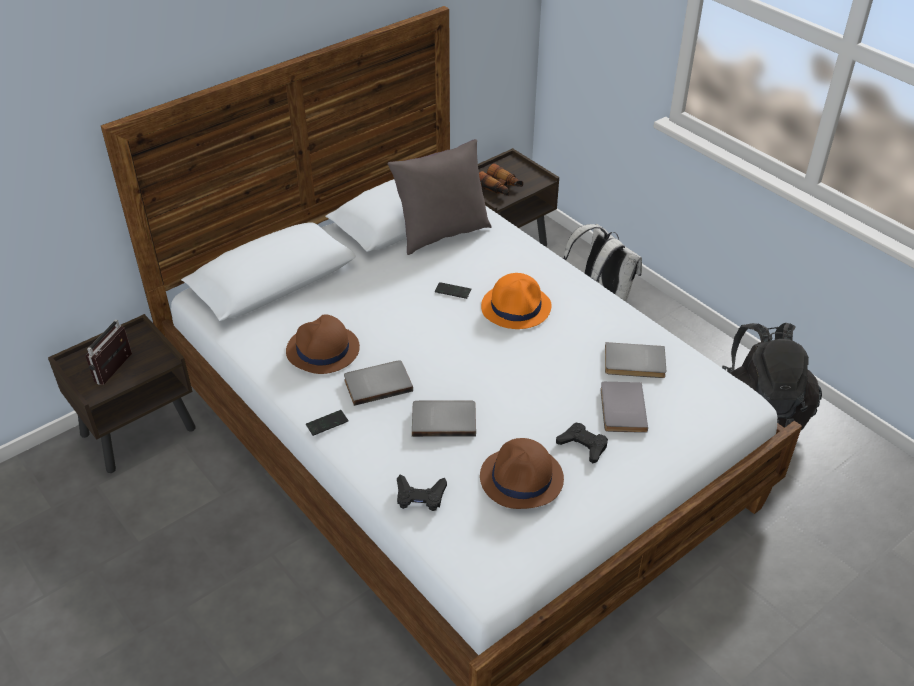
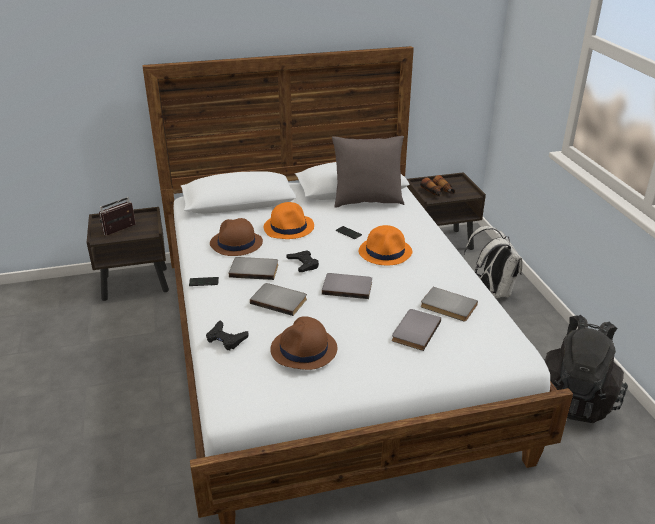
camera: 25 degrees right, 10 degrees down
black game controller [556,423,608,464] -> black game controller moved to [286,250,319,272]
none -> orange hat [264,202,314,239]
none -> grey book [322,273,372,299]

